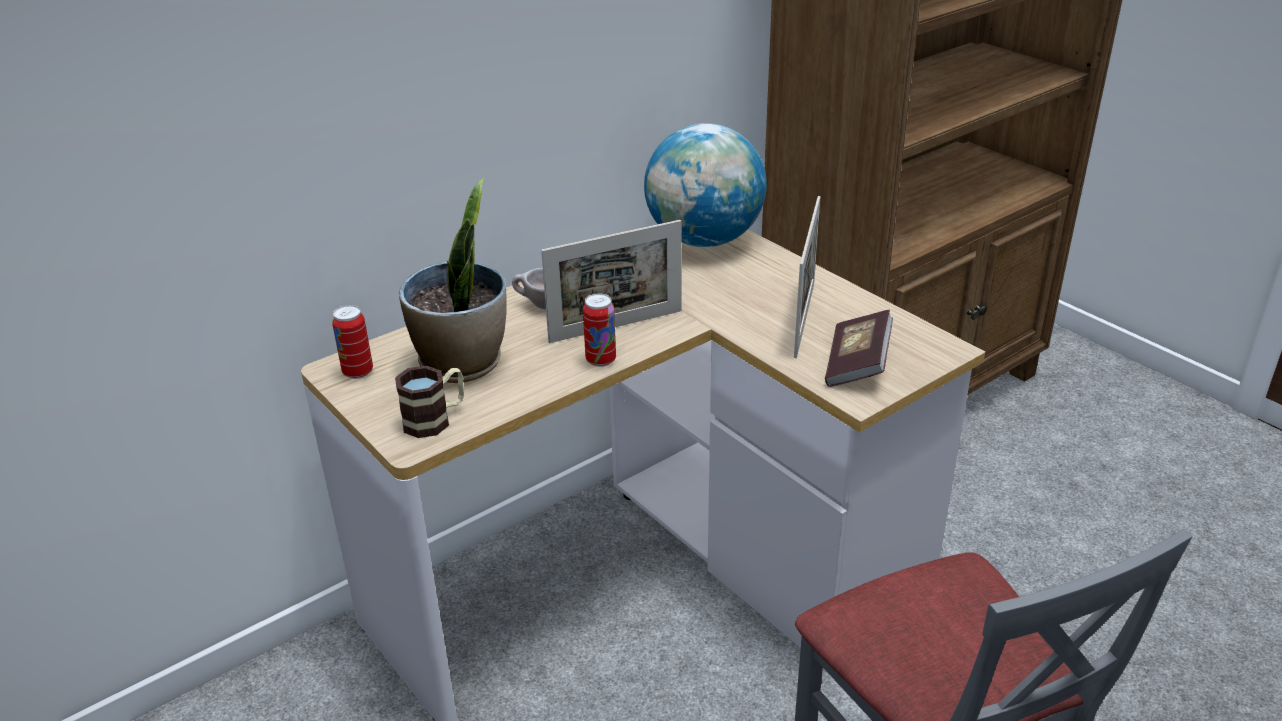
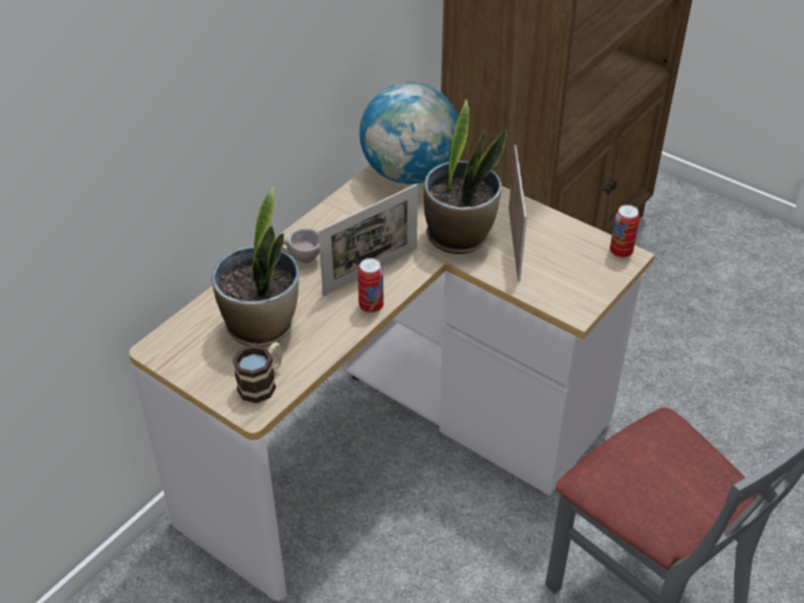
camera: 15 degrees left, 10 degrees up
can [332,305,373,379] -> can moved to [610,205,640,258]
book [825,310,893,387] -> none
none -> potted plant [424,99,507,254]

